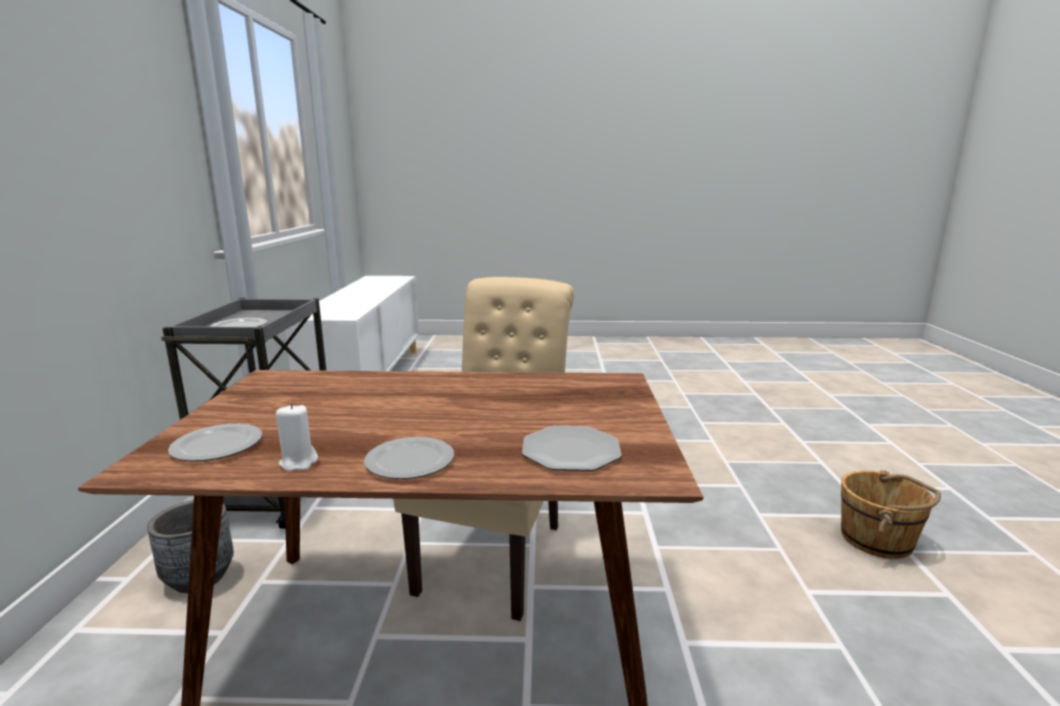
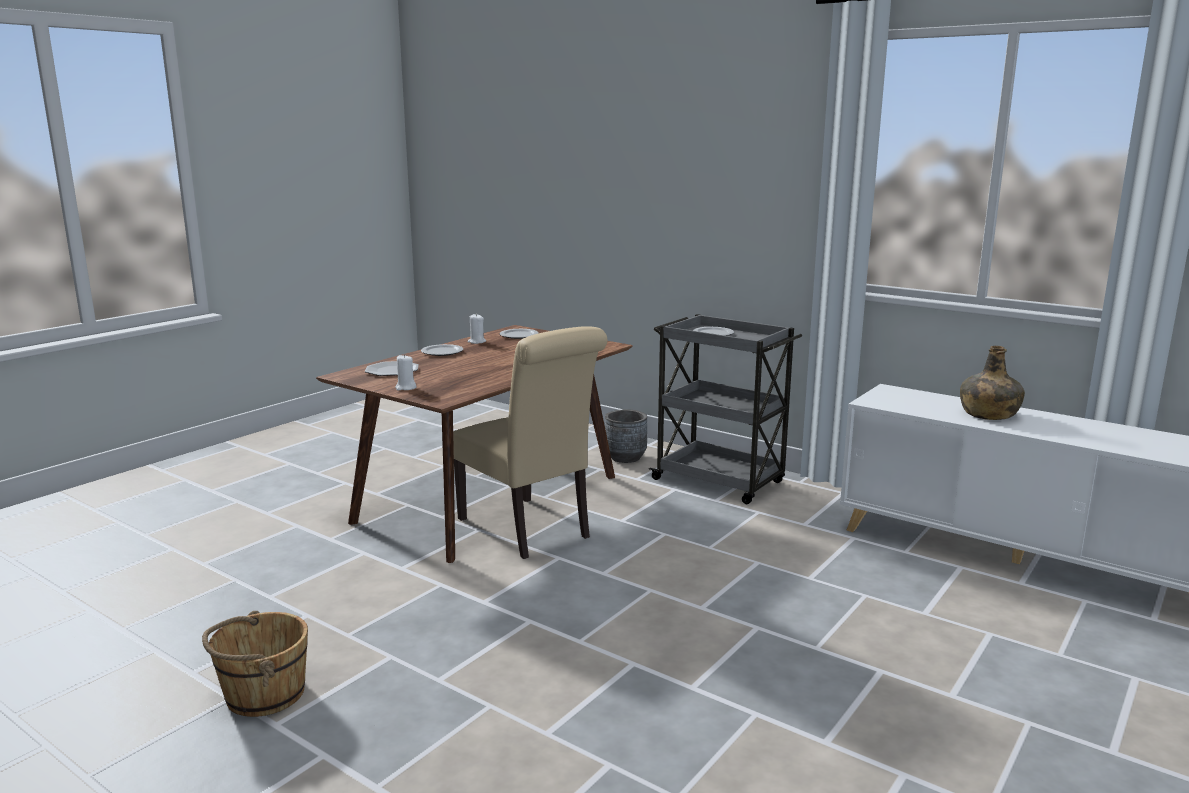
camera: 125 degrees right, 0 degrees up
none -> white candle [395,355,417,390]
none -> green bottle [960,346,1025,420]

